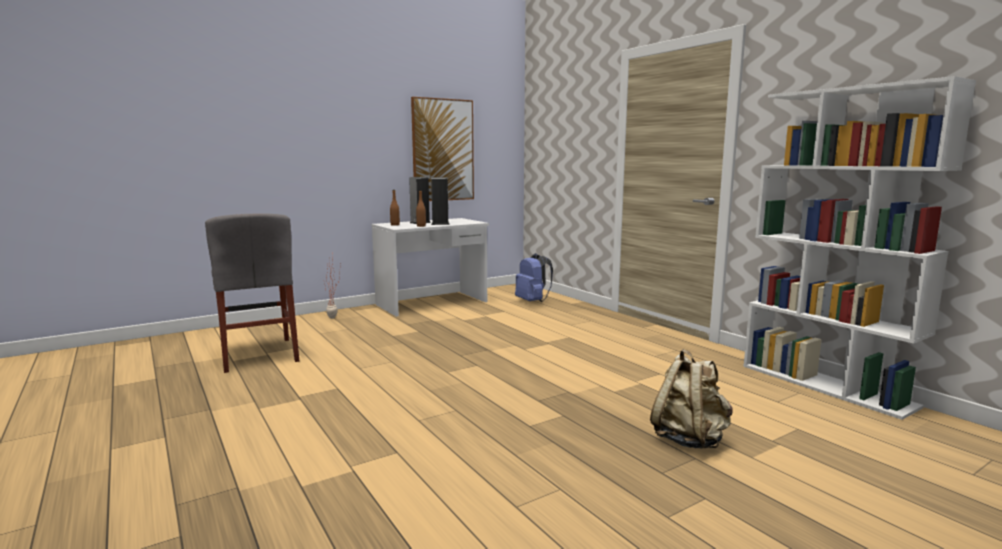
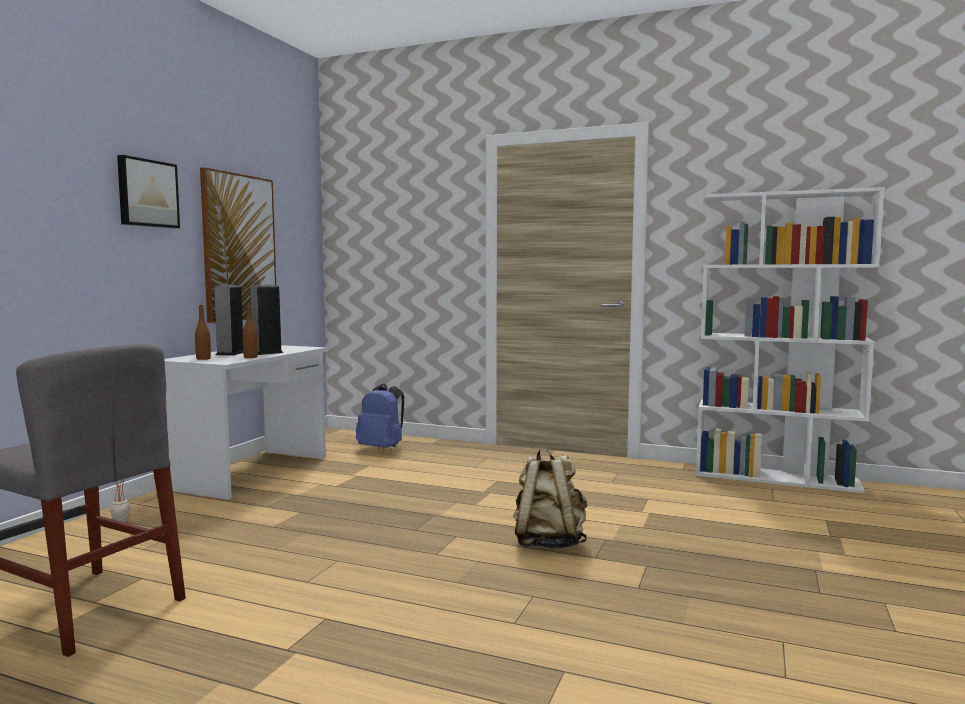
camera: 35 degrees left, 5 degrees down
beige backpack [650,349,733,449] -> beige backpack moved to [513,448,587,549]
none -> picture [117,155,180,228]

